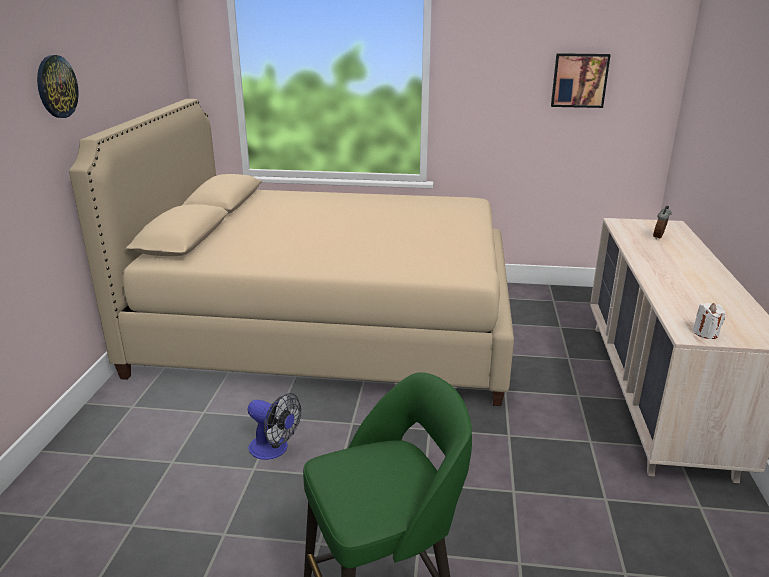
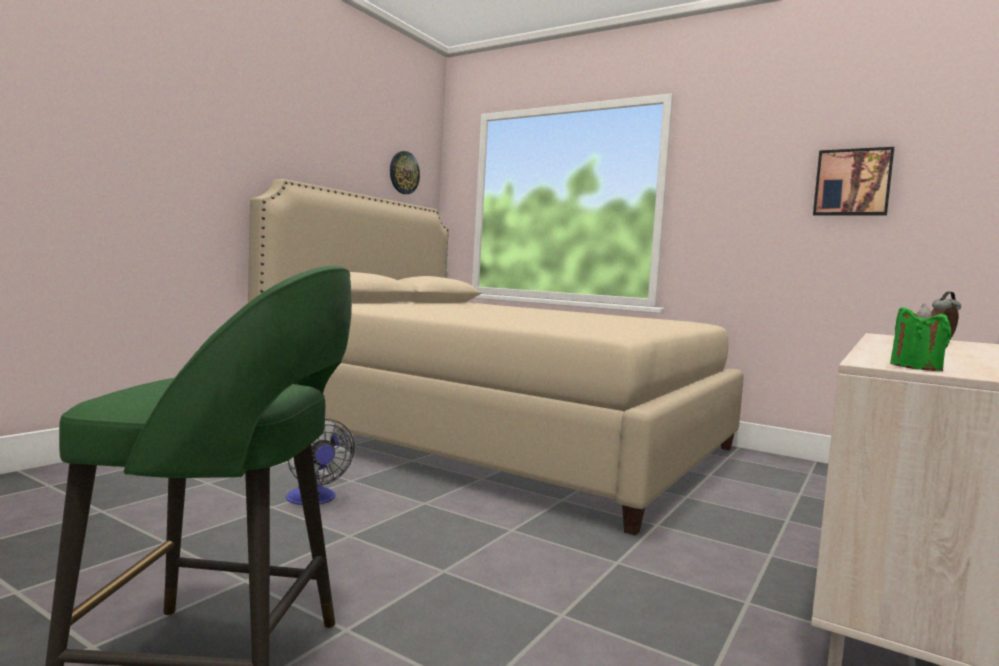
camera: 25 degrees right, 20 degrees down
wall clock [37,55,78,118] -> wall clock moved to [390,151,420,194]
white candle [693,303,726,339] -> green candle [890,304,951,371]

